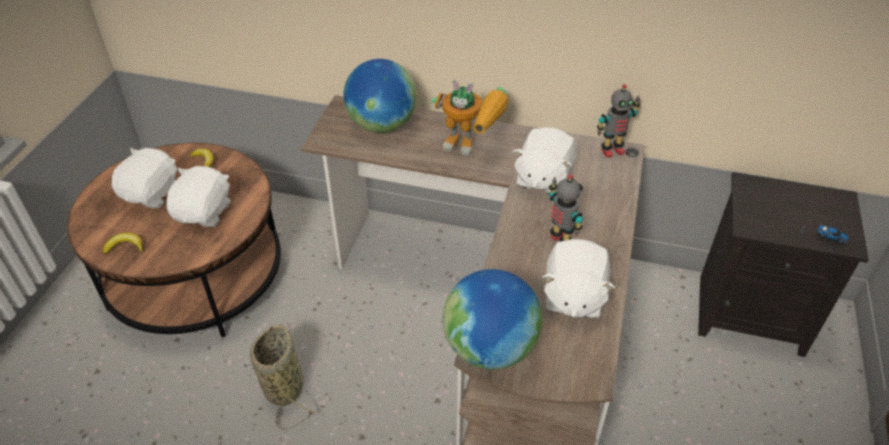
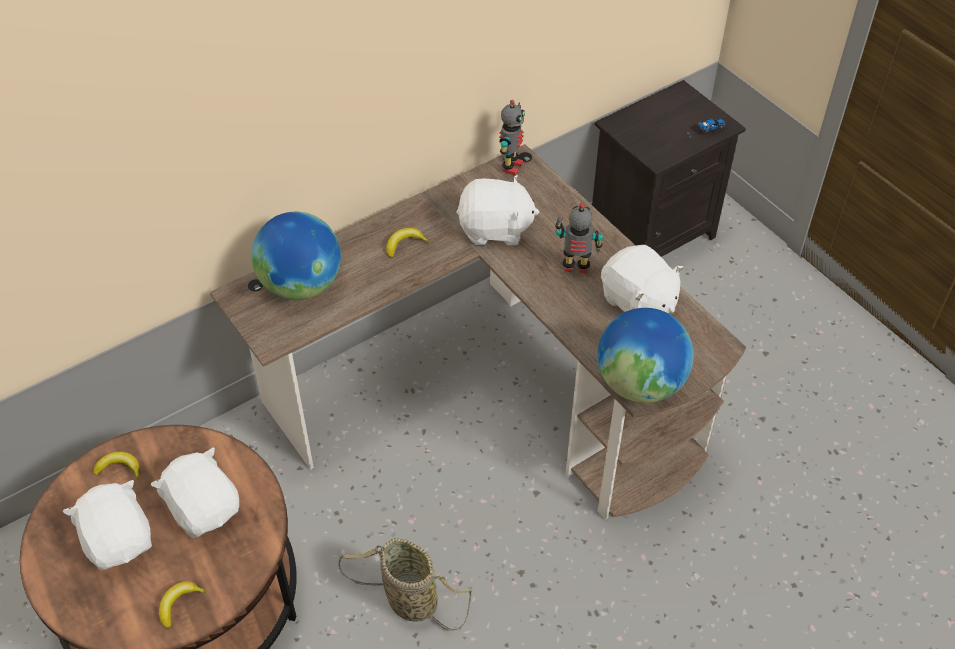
camera: 50 degrees left, 5 degrees up
toy robot [432,79,509,156] -> banana [386,228,429,258]
white plush toy [513,127,577,194] -> white plush toy turned 60 degrees counterclockwise [456,175,539,245]

